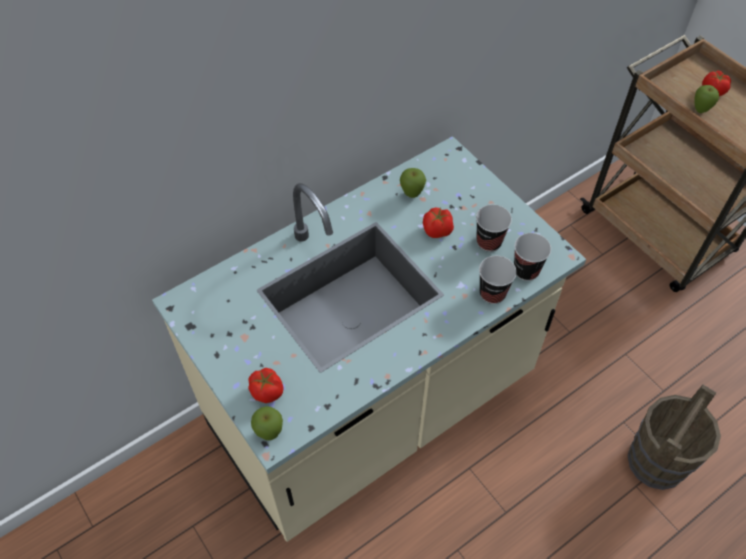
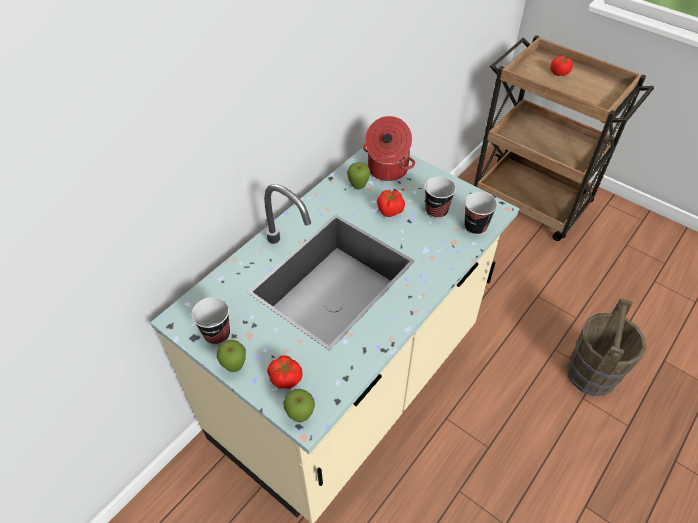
camera: 15 degrees left, 5 degrees down
cup [479,256,517,304] -> cup moved to [191,297,230,345]
apple [694,85,719,113] -> apple moved to [217,340,246,372]
none -> cooking pot [363,116,415,181]

